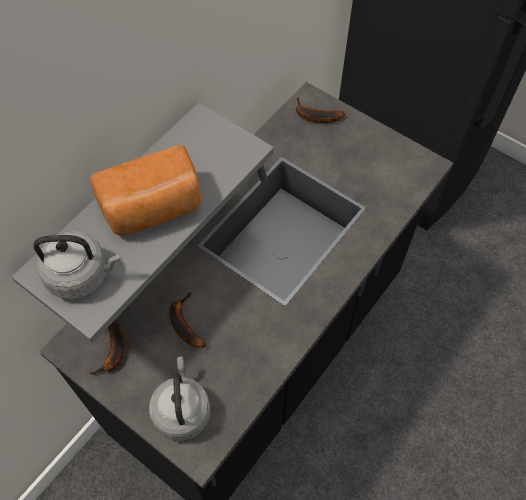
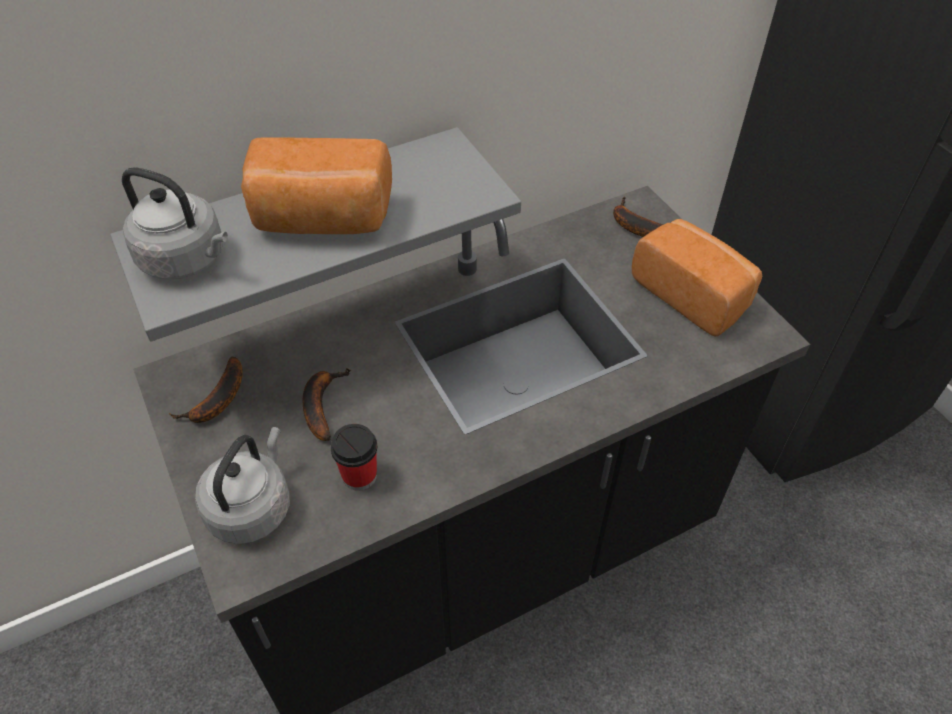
camera: 25 degrees right, 10 degrees down
none -> cup [331,424,377,491]
none -> bread [632,219,762,336]

